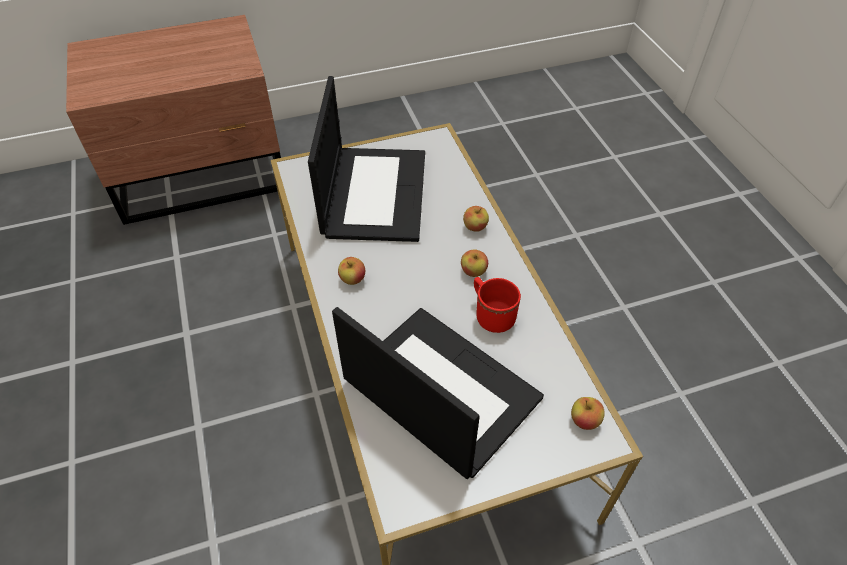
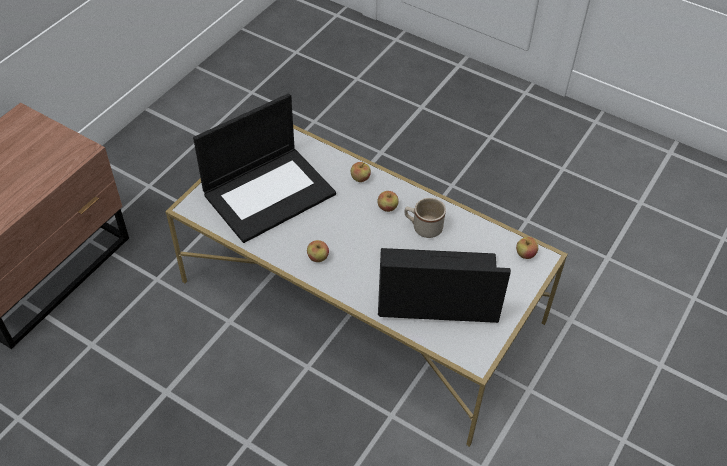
camera: 40 degrees left, 0 degrees up
laptop [308,76,425,242] -> laptop turned 90 degrees clockwise [193,93,336,243]
red mug [474,277,521,333] -> beige mug [404,198,446,238]

